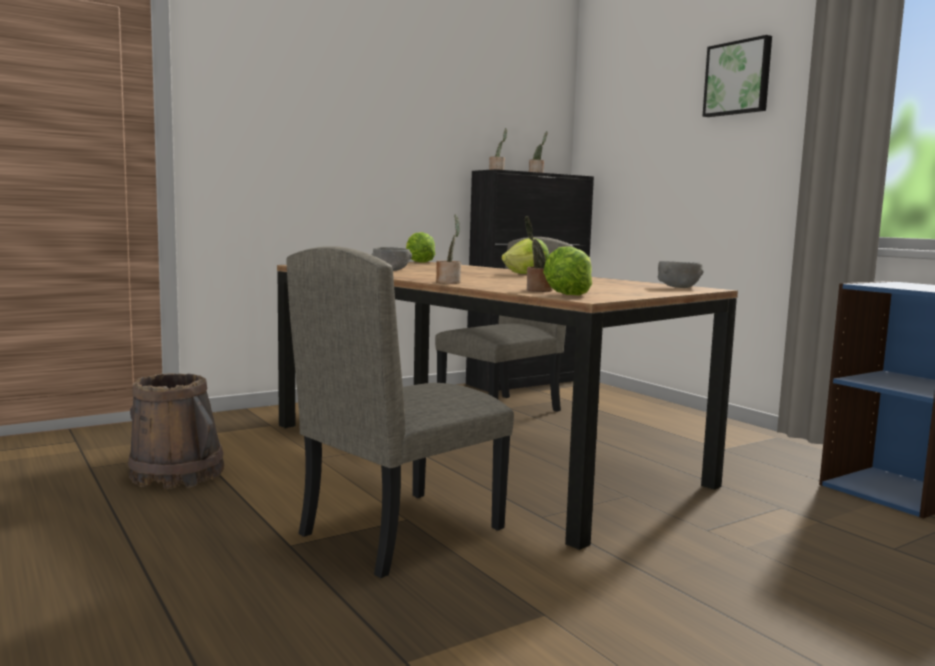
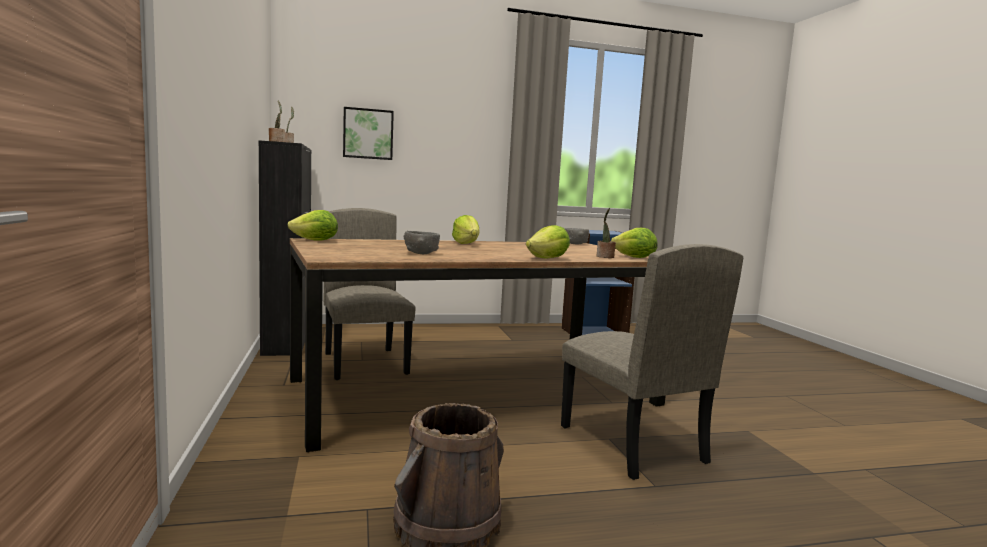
camera: 70 degrees left, 0 degrees up
potted plant [436,214,461,284] -> lettuce [526,225,570,259]
picture [703,35,772,117] -> picture moved to [343,107,394,160]

